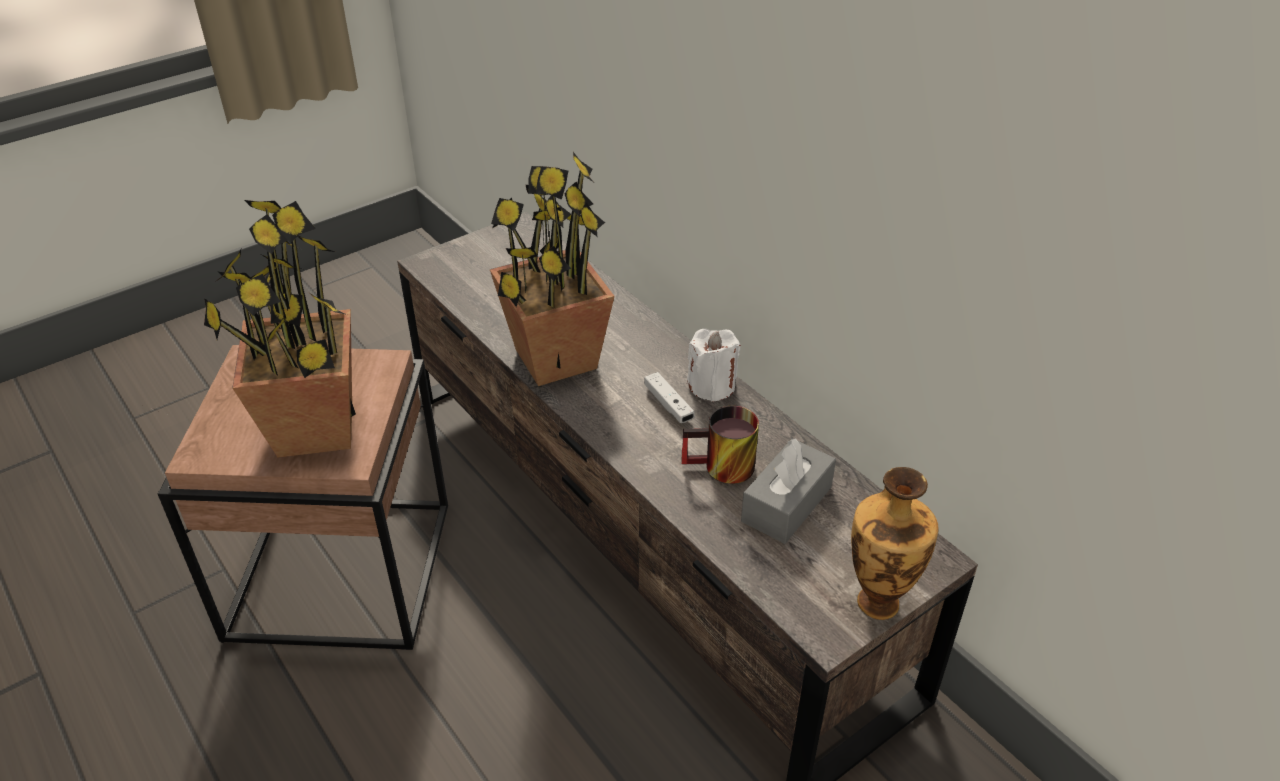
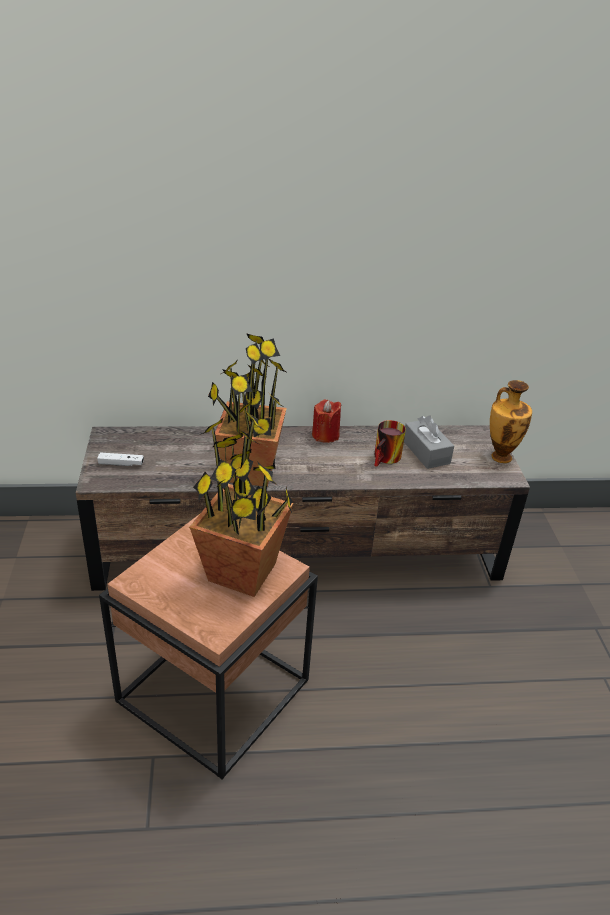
camera: 60 degrees left, 5 degrees down
white game controller [644,372,695,423] -> white game controller moved to [97,453,144,466]
white candle [687,328,741,402] -> red candle [312,400,341,443]

